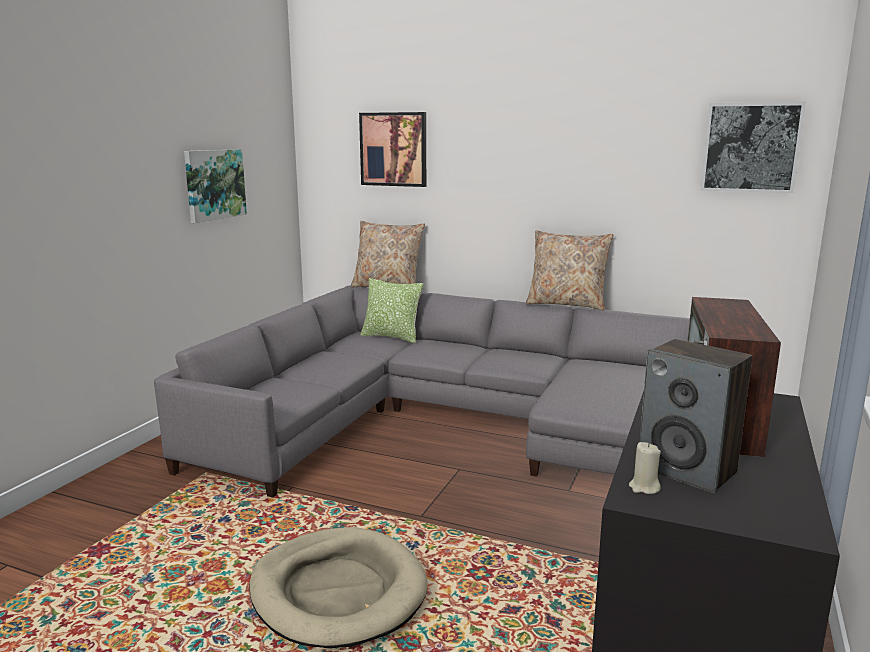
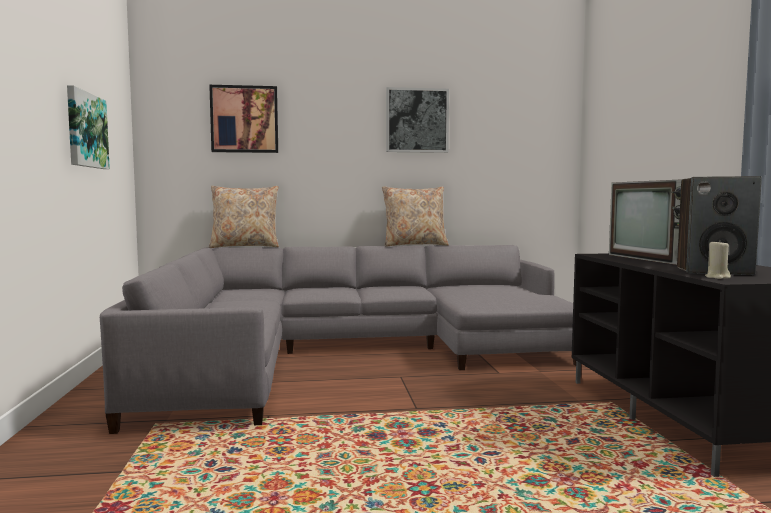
camera: 30 degrees left, 10 degrees down
beige dog bed [249,527,427,648] -> none
pillow [361,278,423,343] -> none
picture [701,102,806,193] -> picture moved to [386,87,449,153]

